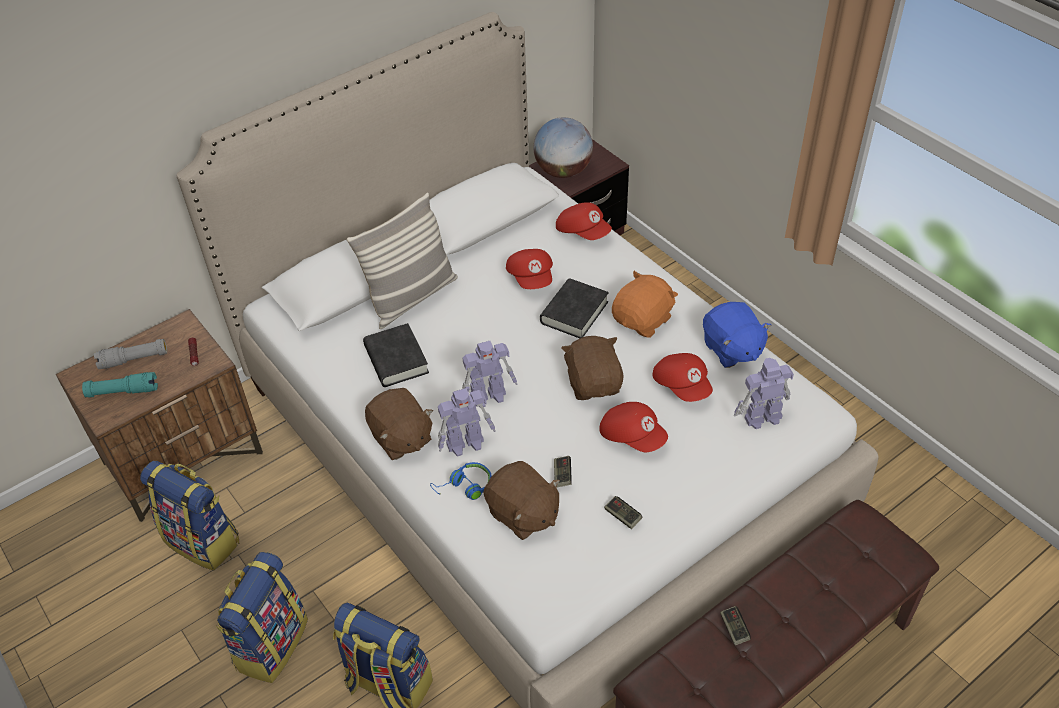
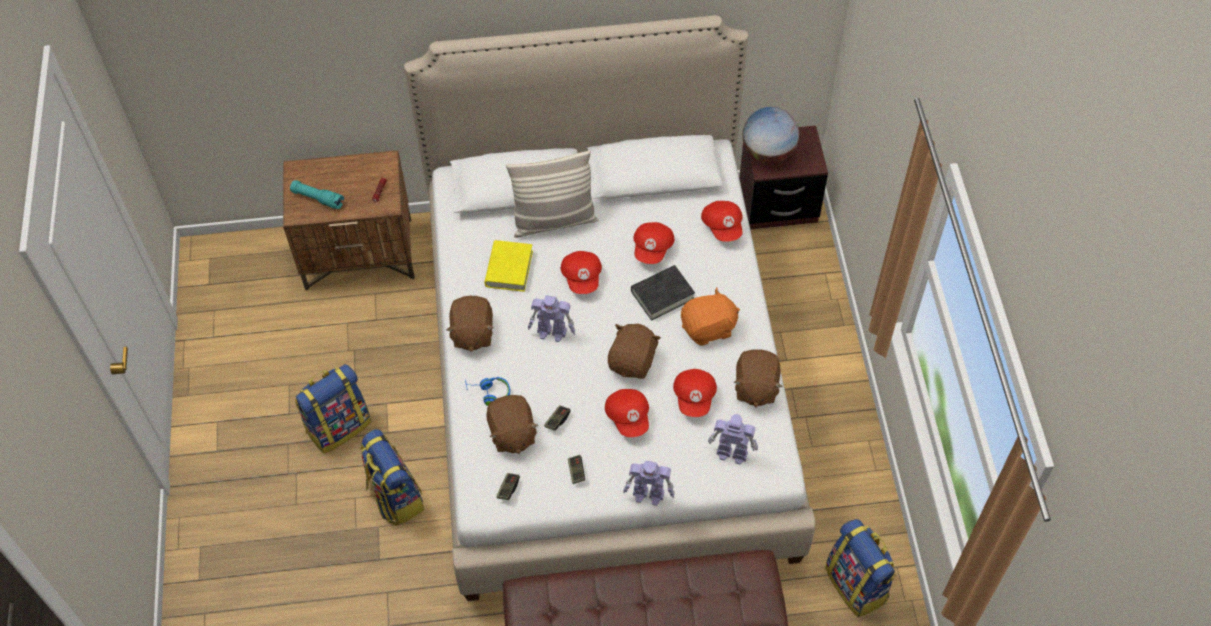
camera: 30 degrees right, 10 degrees up
grey flashlight [94,339,167,369] -> none
backpack [140,461,239,571] -> backpack moved to [825,519,897,618]
black book [363,323,429,387] -> yellow book [485,240,533,292]
toy robot [438,388,496,457] -> toy robot moved to [623,461,675,506]
blue plush toy [703,302,771,368] -> brown plush toy [734,349,783,407]
game controller [720,606,751,645] -> game controller moved to [497,473,520,500]
none -> red cap [561,251,602,294]

